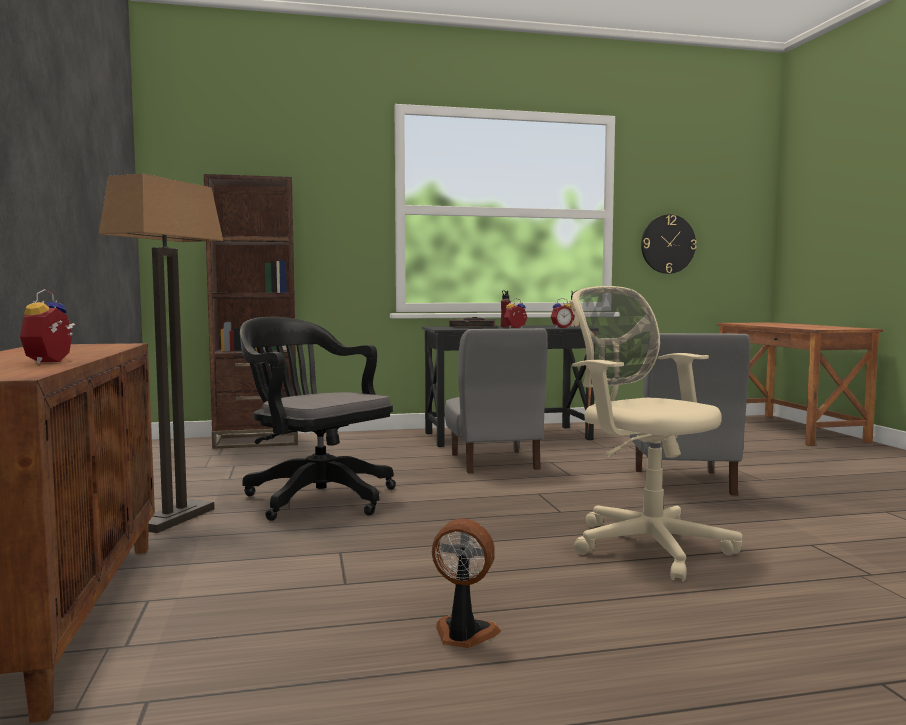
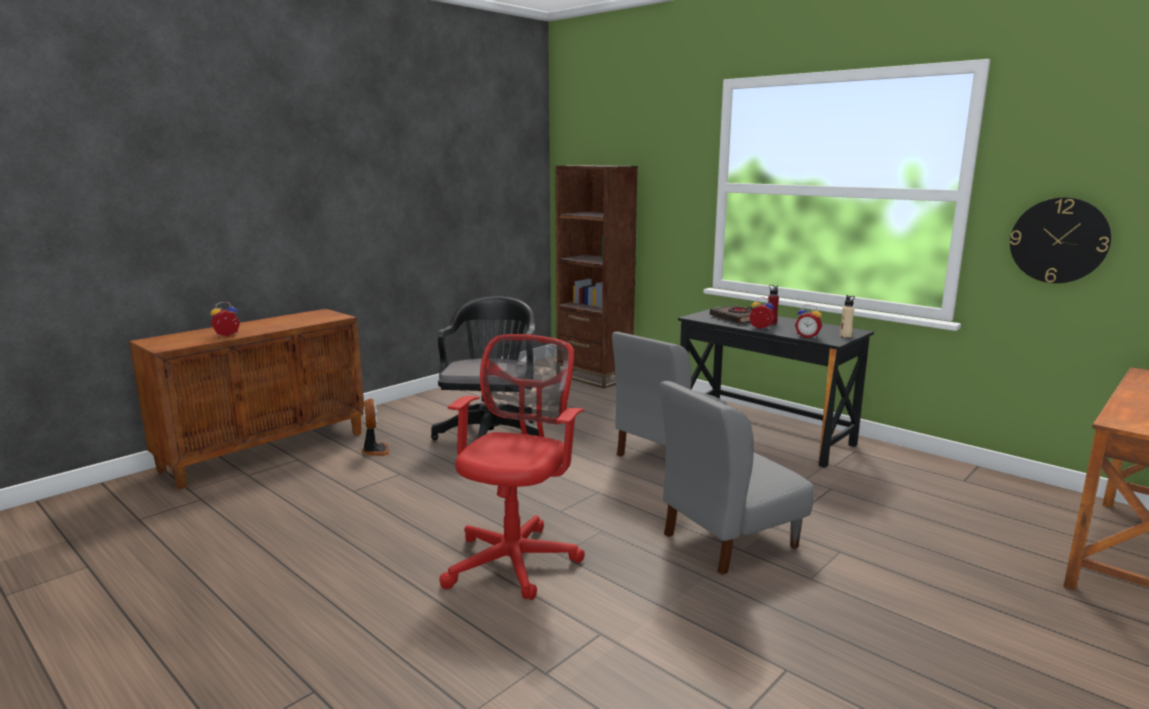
camera: 55 degrees right, 10 degrees up
floor lamp [99,173,223,533] -> none
fan [432,519,501,648] -> fan moved to [362,399,389,456]
beige office chair [572,286,743,582] -> red office chair [439,334,585,600]

